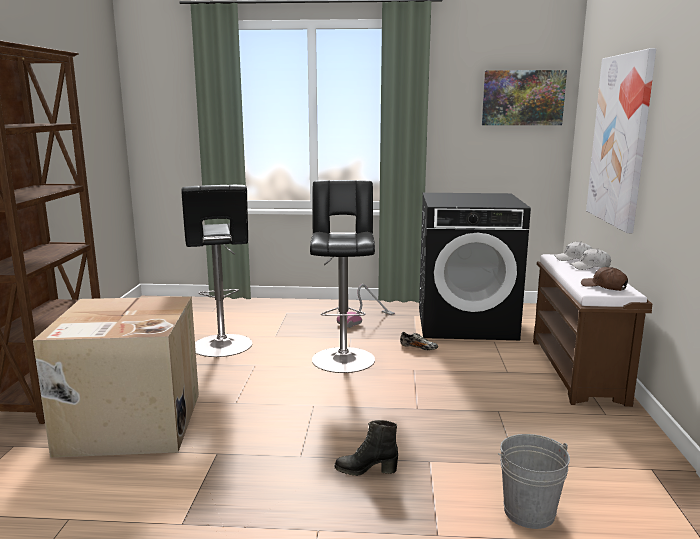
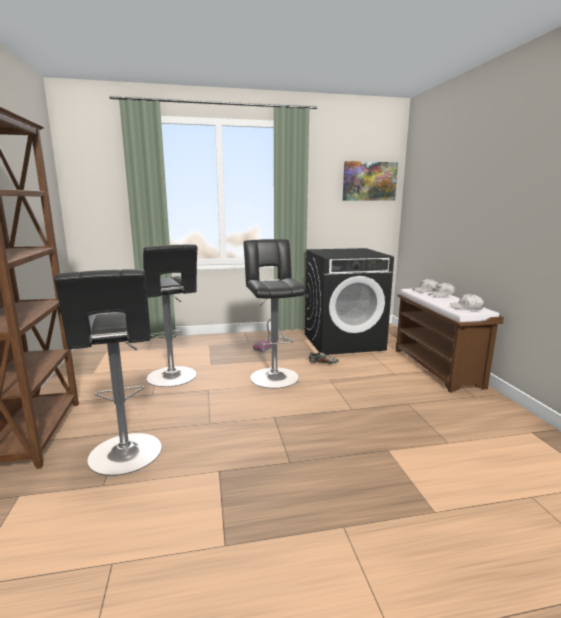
camera: 15 degrees left, 0 degrees up
cardboard box [33,296,199,458] -> black stool [54,269,161,476]
black boot [335,420,398,476] -> none
grey bucket [498,434,570,529] -> none
brown cap [581,267,628,291] -> white cap [450,294,484,310]
picture [586,48,656,233] -> none

